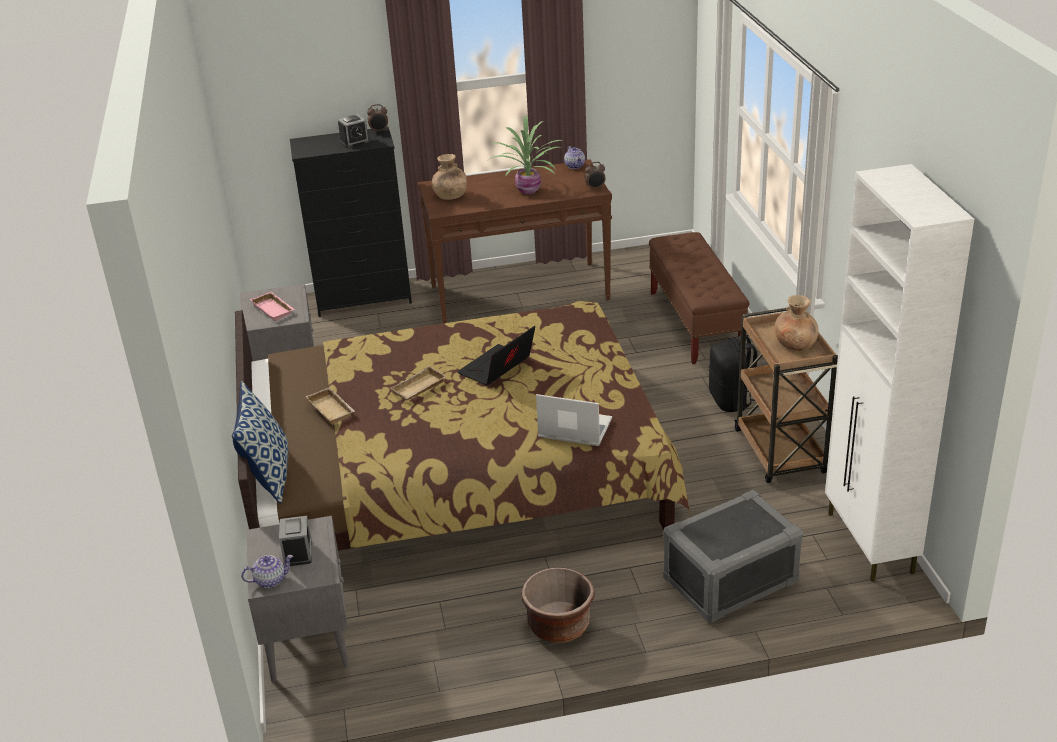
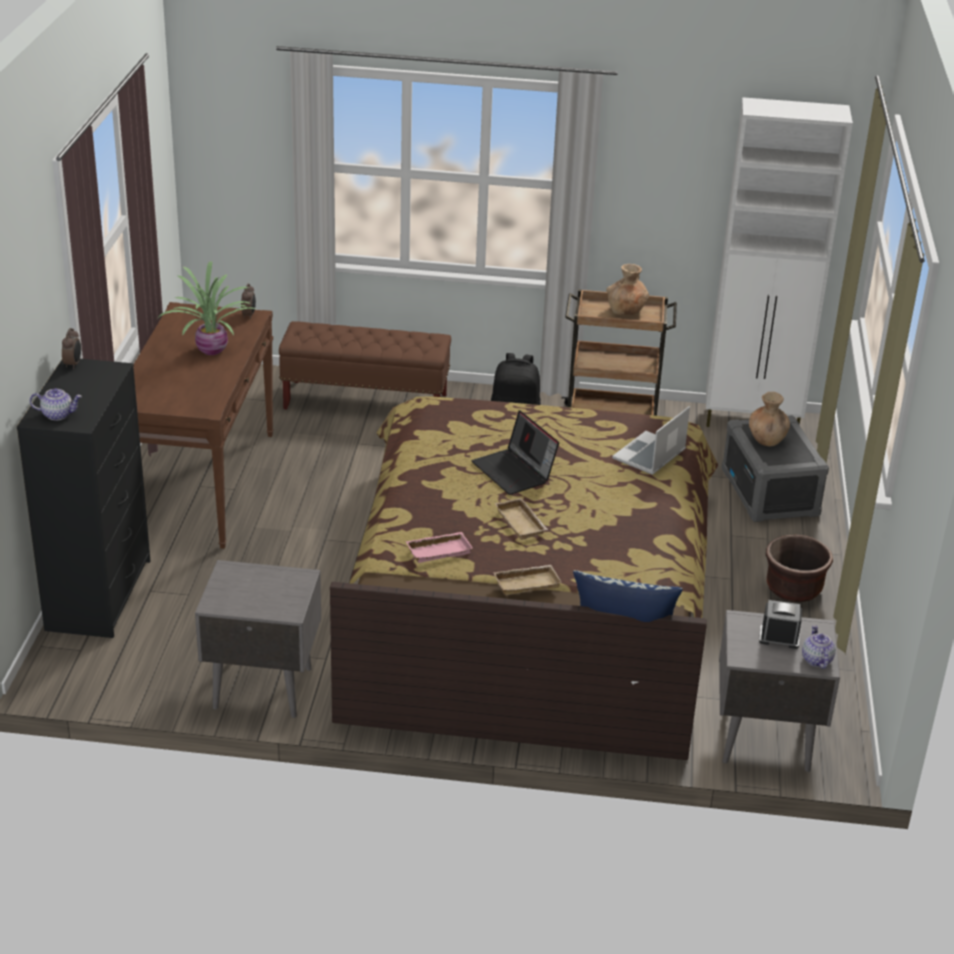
camera: 75 degrees left, 0 degrees up
pink tray [250,292,295,321] -> pink tray moved to [406,532,473,563]
alarm clock [338,115,370,148] -> none
brown vase [432,154,467,200] -> brown vase moved to [749,392,790,447]
teapot [564,146,585,169] -> teapot moved to [30,388,82,420]

